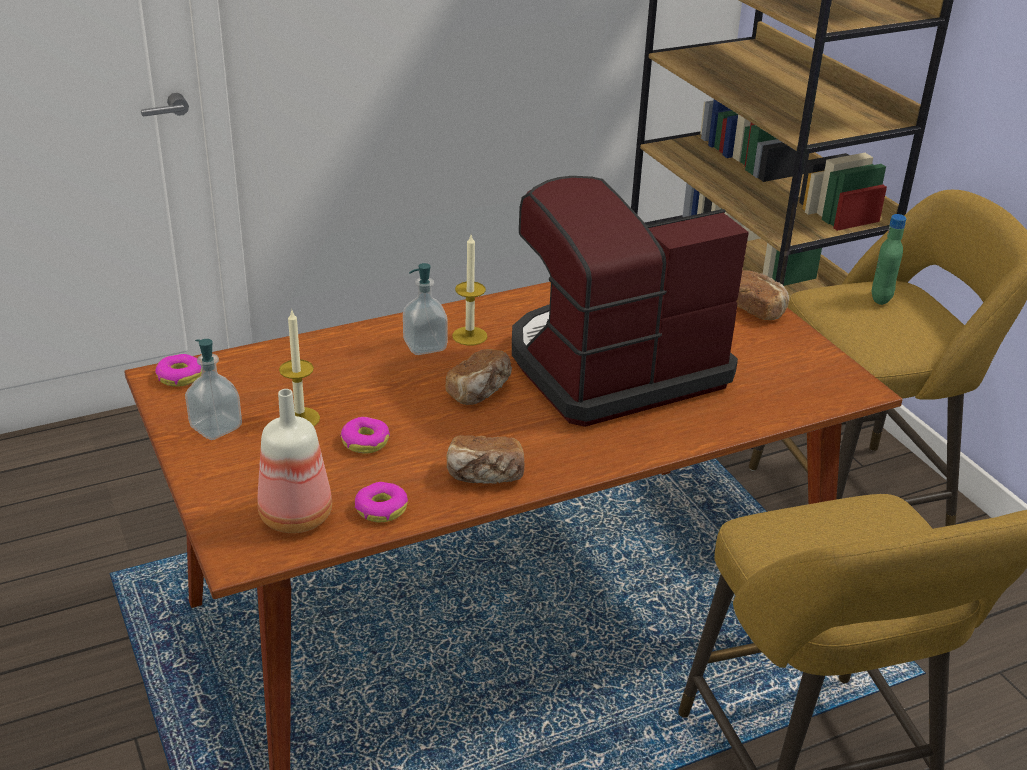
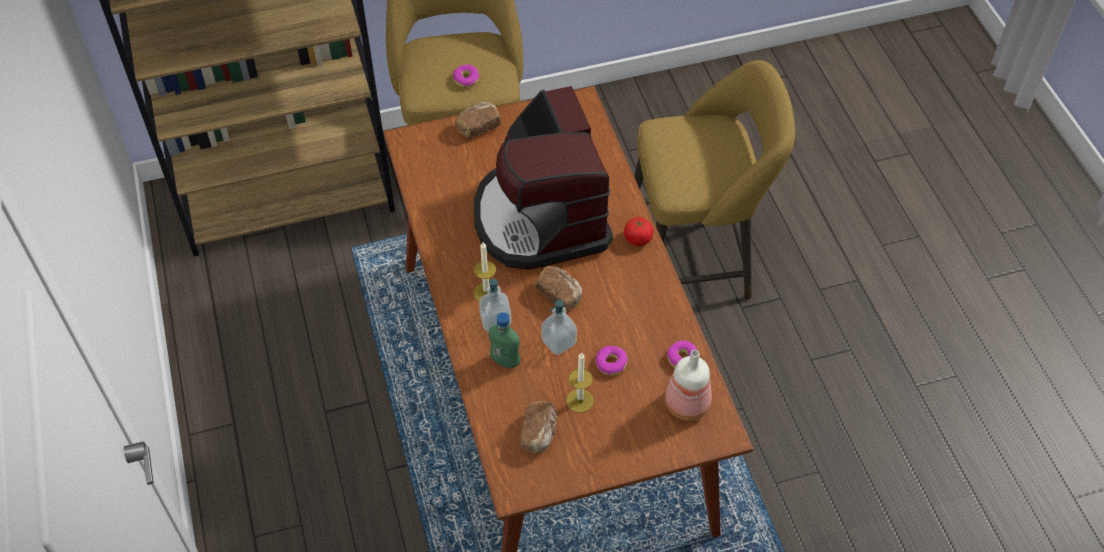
camera: 80 degrees left, 20 degrees up
donut [155,354,202,387] -> donut moved to [453,64,480,87]
soap dispenser [185,339,242,440] -> soap dispenser moved to [541,300,577,355]
bread [447,435,525,484] -> bread moved to [520,401,557,454]
green bottle [872,214,906,305] -> green bottle moved to [489,312,520,368]
none -> tomato [624,217,653,246]

